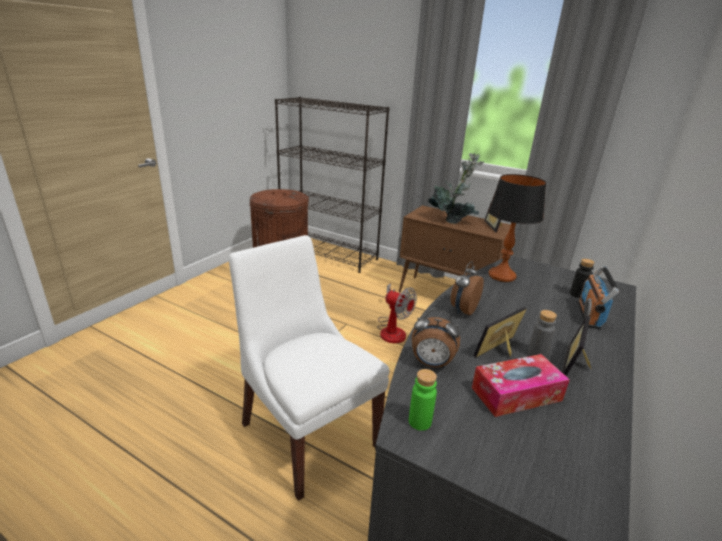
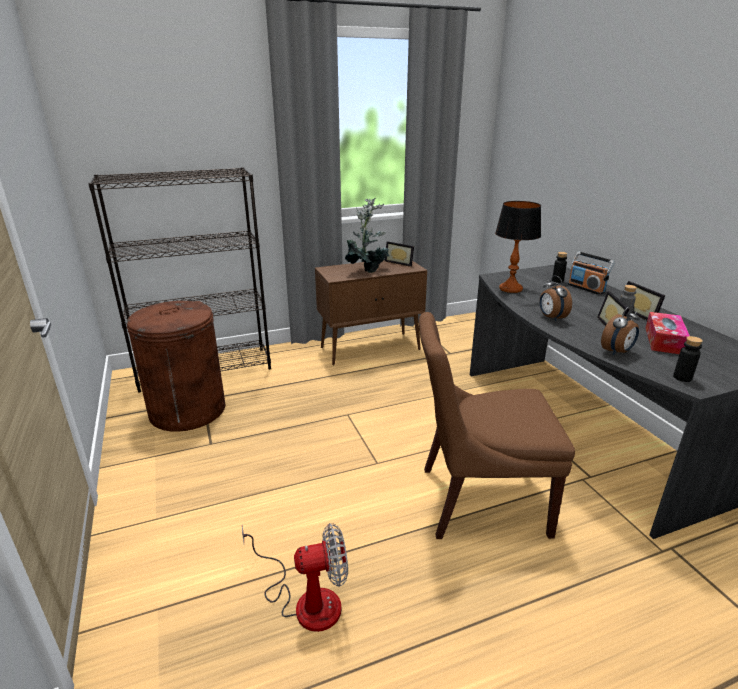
camera: 50 degrees left, 0 degrees up
white chair [229,235,389,501] -> brown chair [419,312,575,539]
fan [377,283,417,343] -> fan moved to [242,523,348,632]
green bottle [409,369,437,431] -> black bottle [673,336,703,382]

